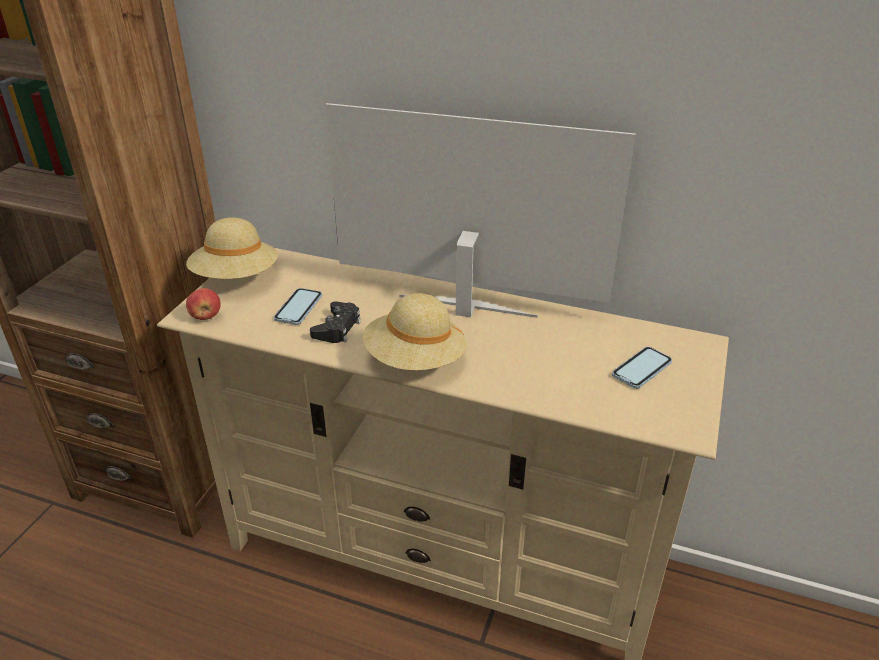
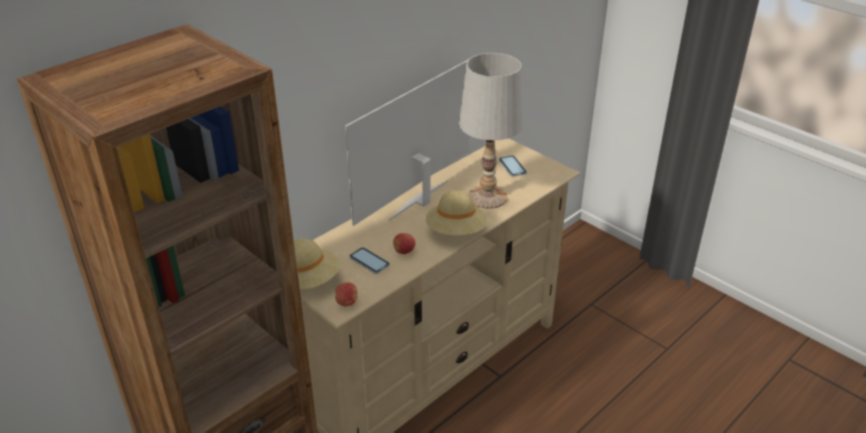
camera: 65 degrees left, 0 degrees up
black game controller [310,301,361,343] -> apple [393,233,416,254]
none -> white table lamp [459,53,523,209]

